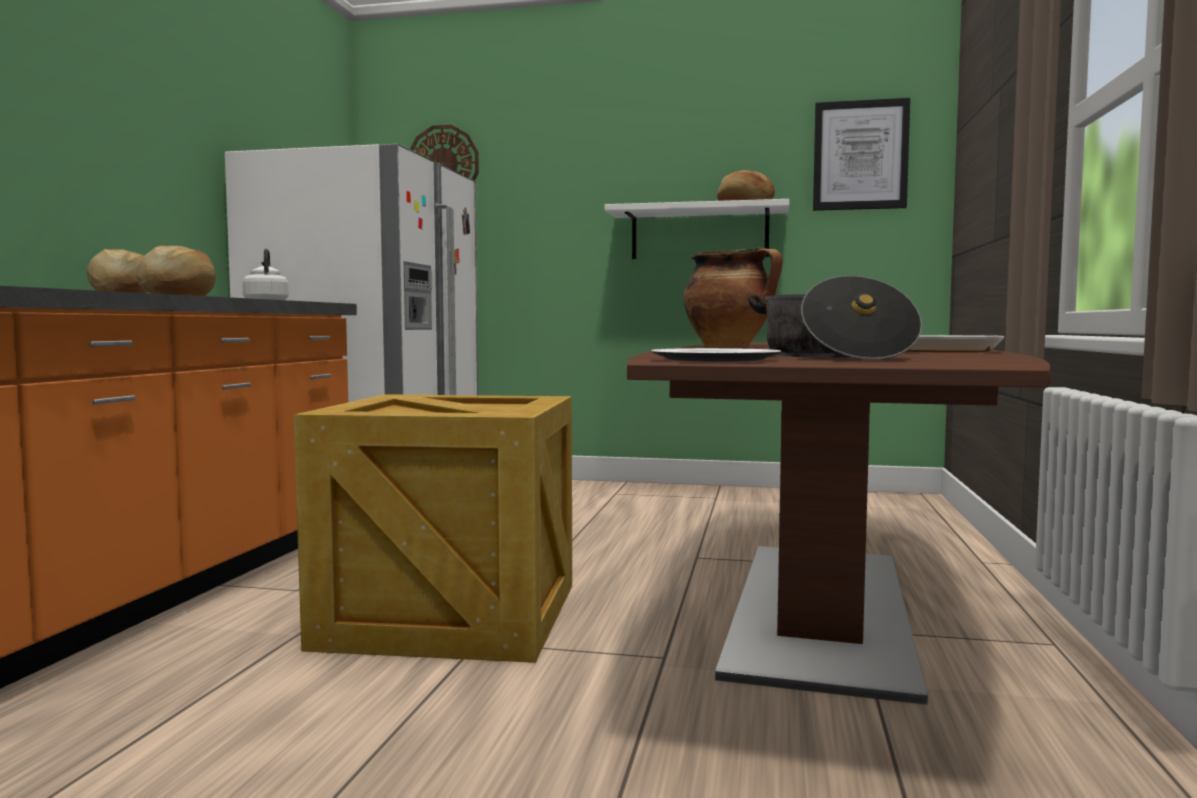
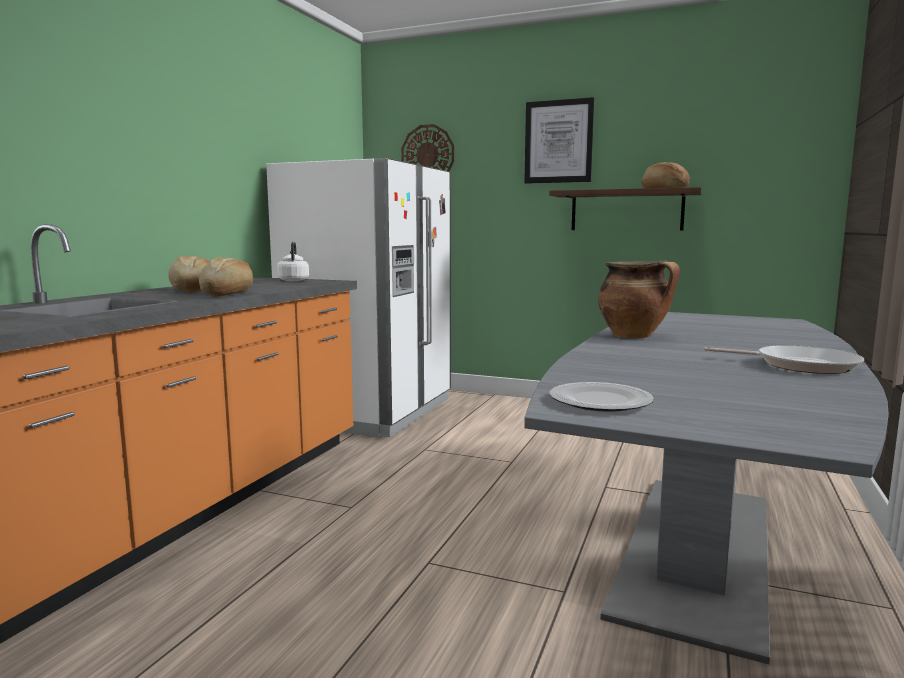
camera: 10 degrees right, 5 degrees up
crate [294,394,572,663] -> none
white shelf [604,199,789,259] -> brown shelf [549,187,702,230]
brown dining table [627,342,1051,705] -> grey dining table [524,312,889,664]
cooking pot [748,276,922,360] -> none
picture [813,98,910,211] -> picture moved to [524,97,594,184]

